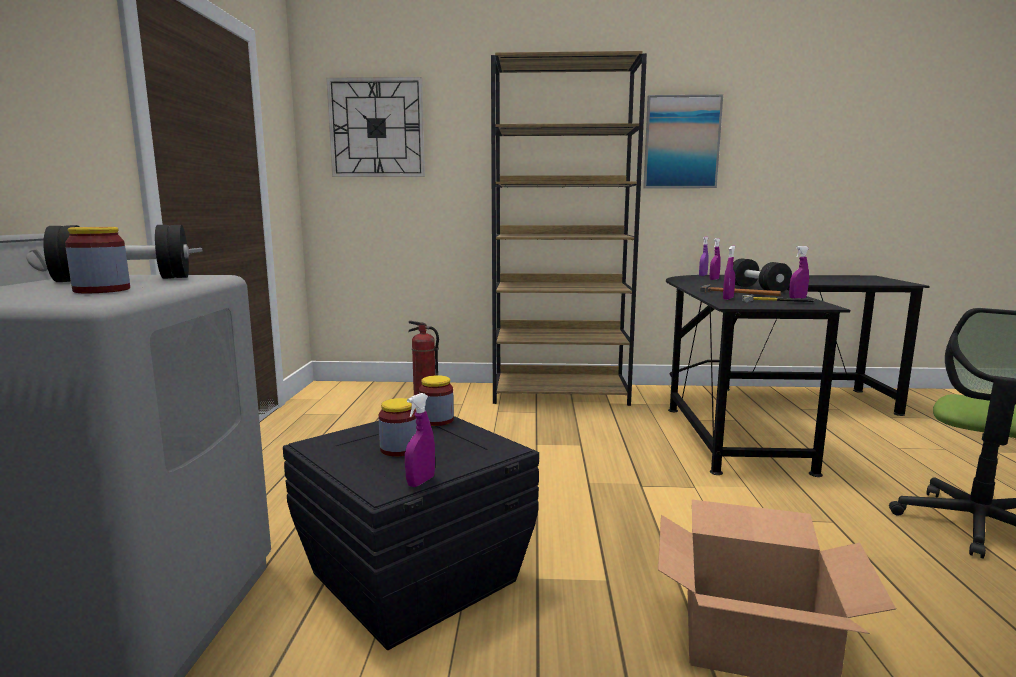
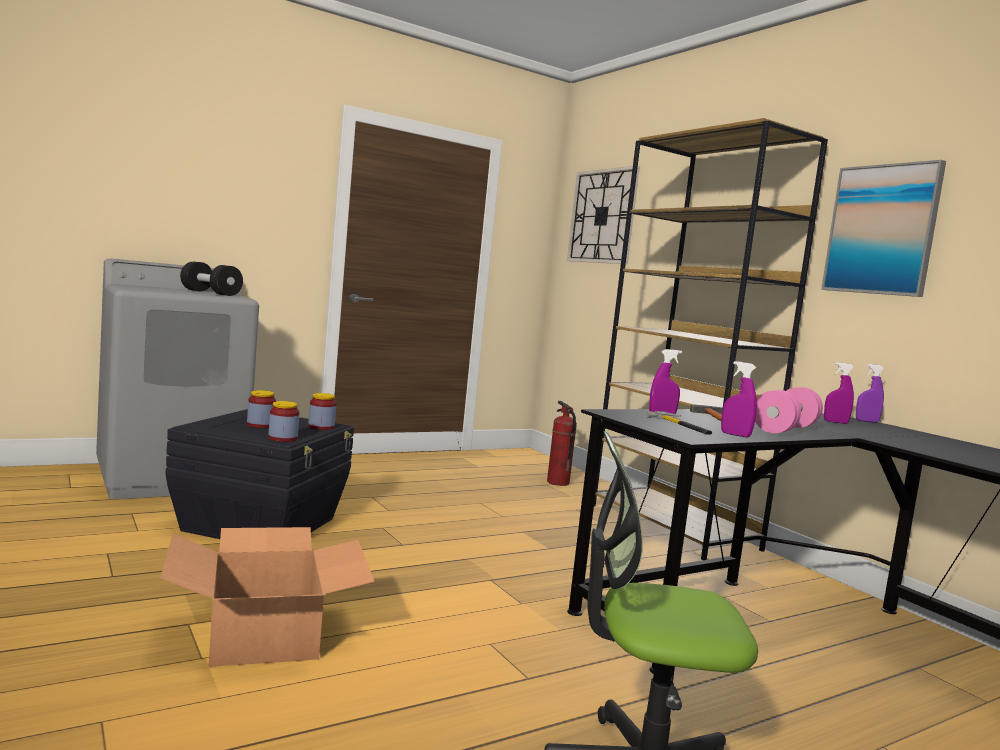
camera: 55 degrees right, 5 degrees down
jar [65,227,130,293] -> jar moved to [268,401,299,442]
purple spray bottle [405,393,435,487] -> none
black dumbbell [733,259,792,292] -> pink dumbbell [755,387,823,433]

